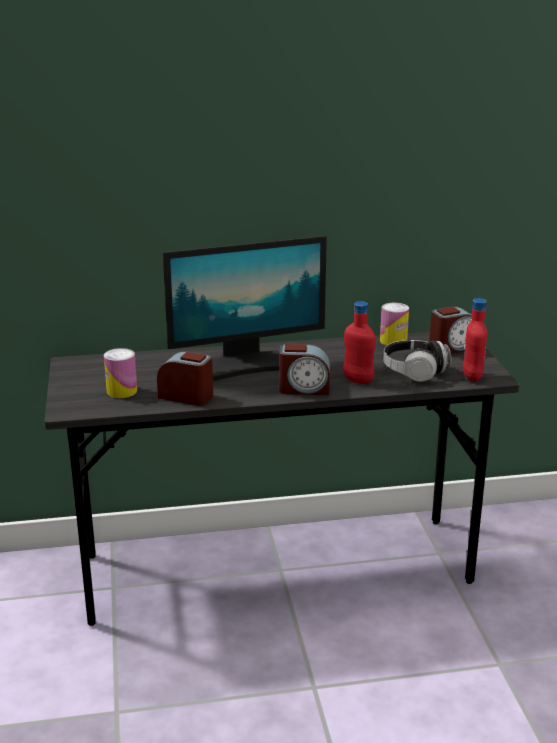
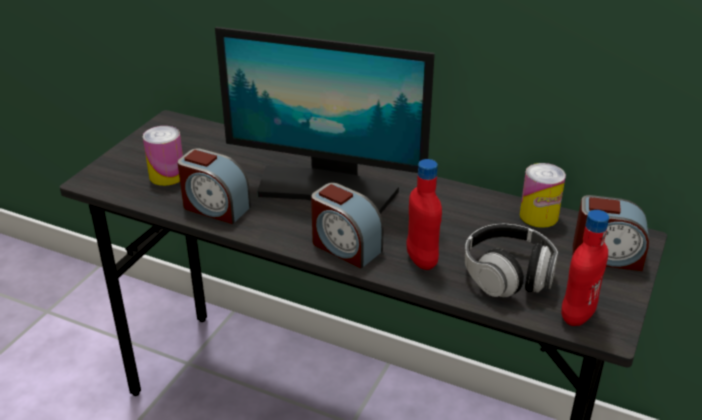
camera: 35 degrees right, 10 degrees up
alarm clock [157,351,213,406] -> alarm clock turned 150 degrees clockwise [177,148,251,224]

